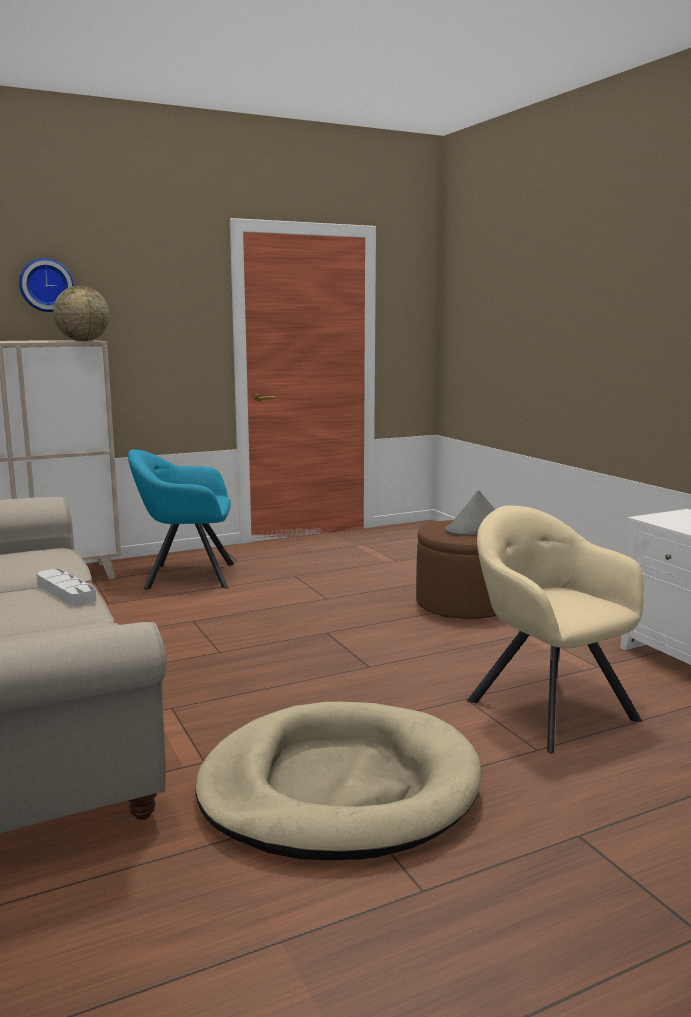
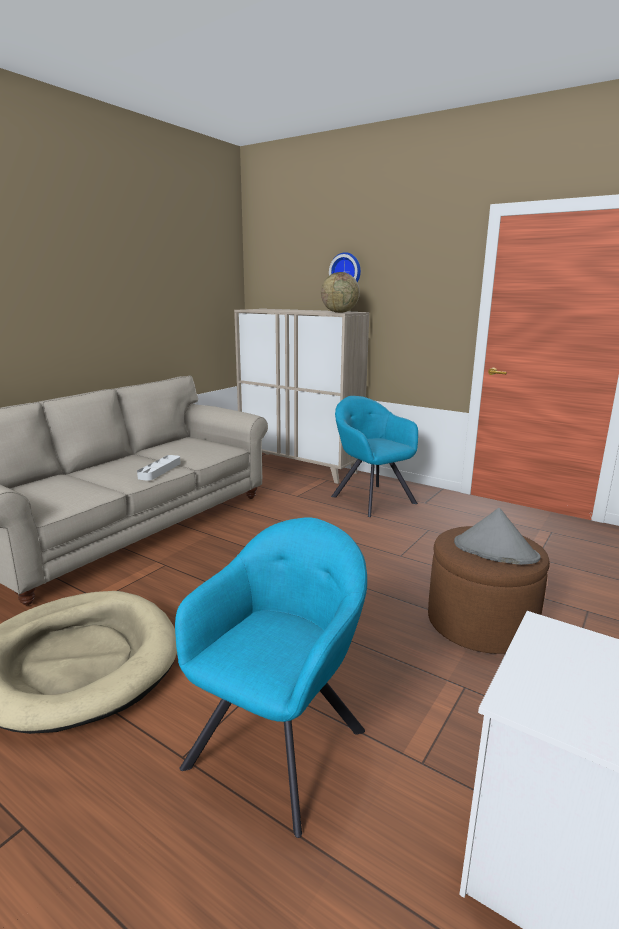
camera: 60 degrees right, 5 degrees up
beige armchair [467,506,644,753] -> turquoise armchair [175,517,367,838]

